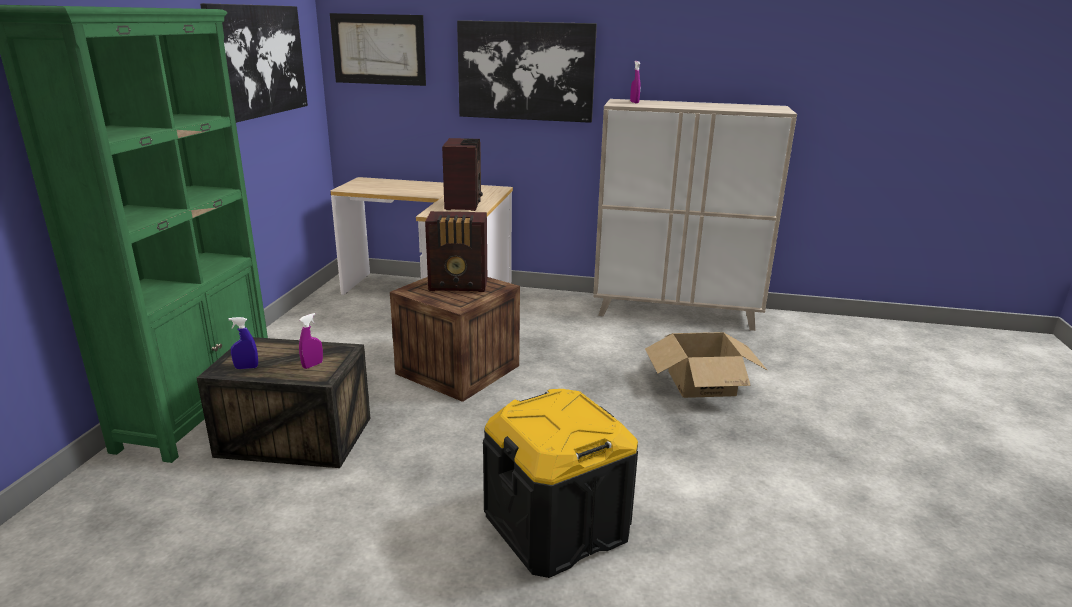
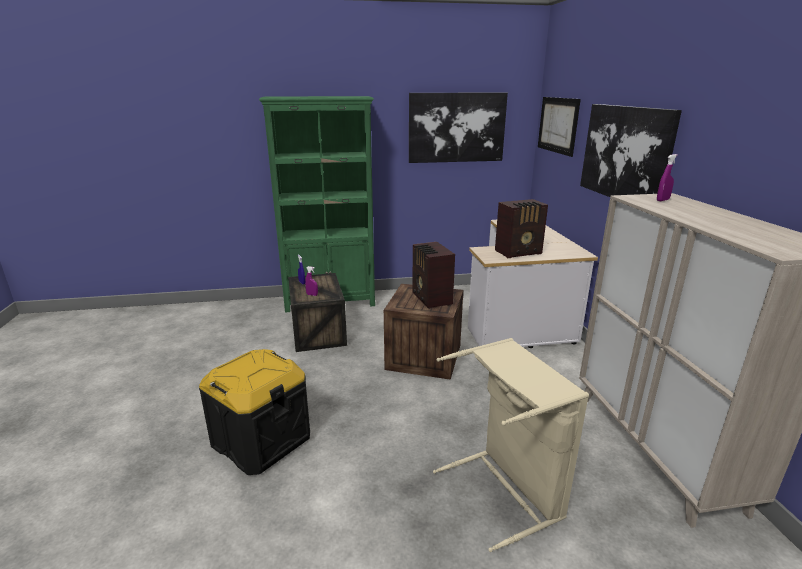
camera: 70 degrees right, 0 degrees up
cardboard box [645,332,768,398] -> beige laundry basket [433,338,589,552]

